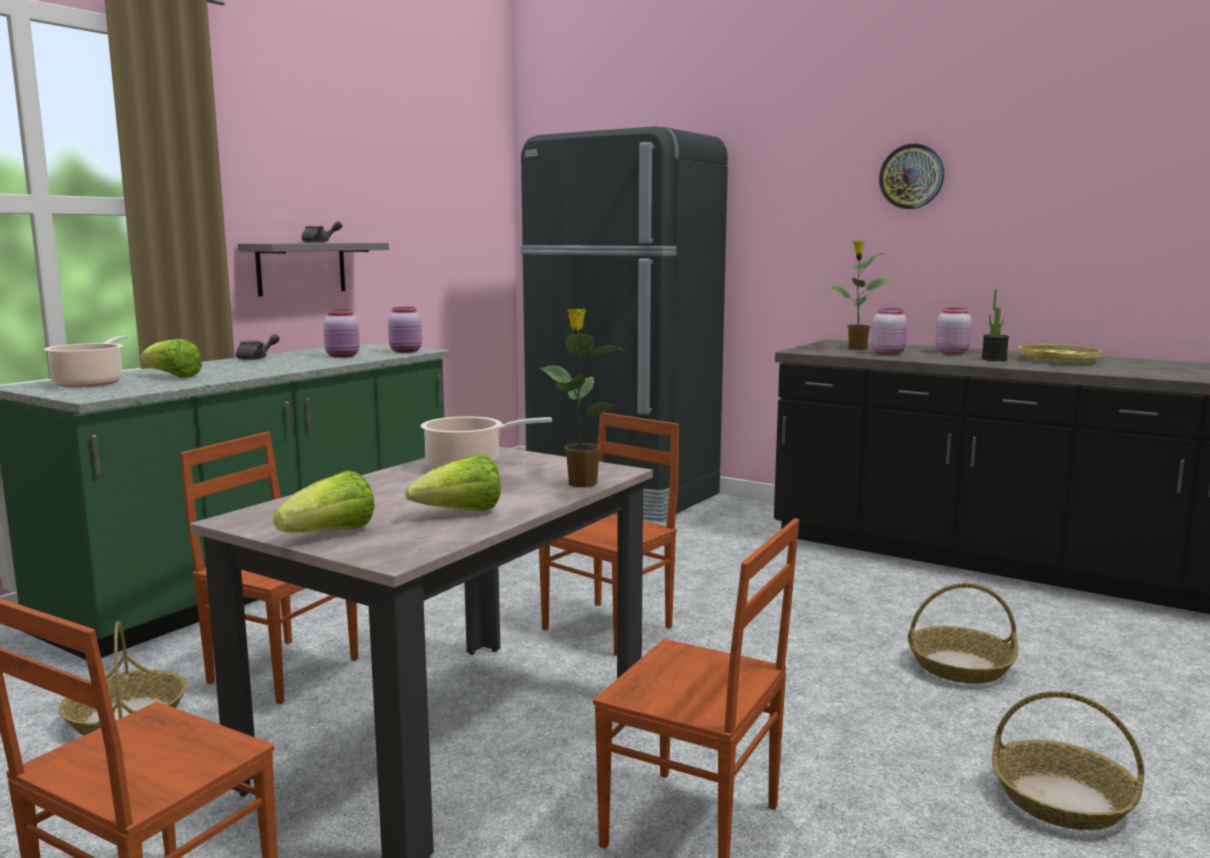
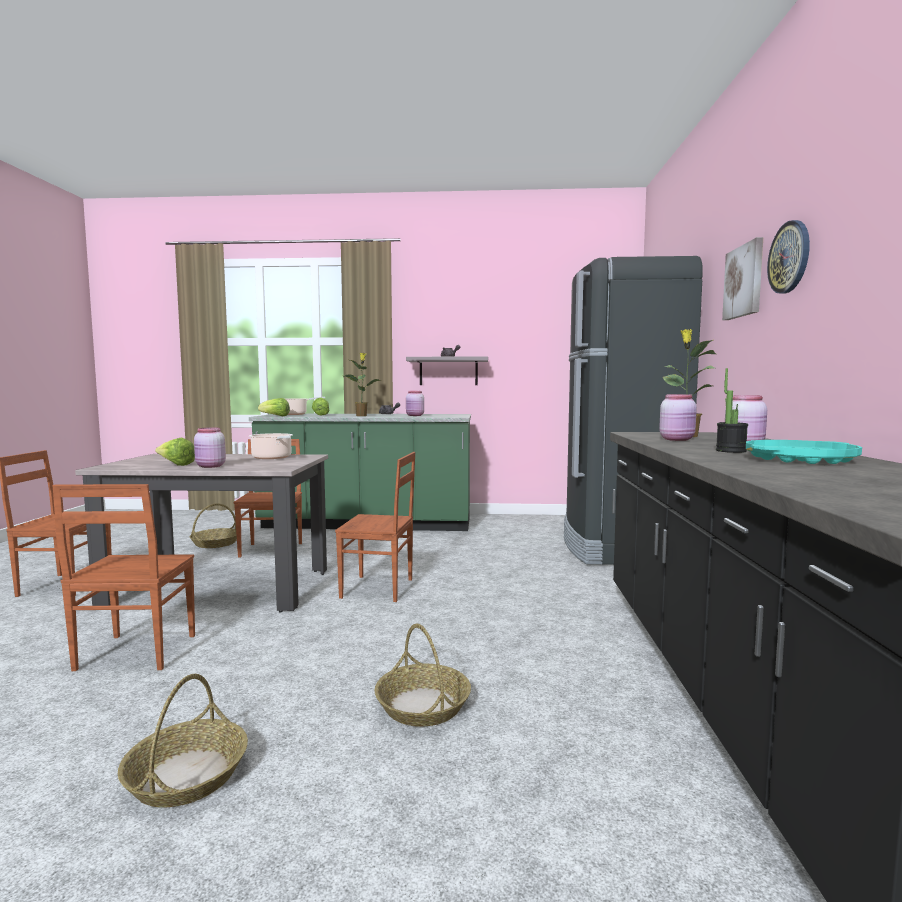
camera: 60 degrees right, 5 degrees down
lettuce [273,471,375,533] -> lettuce moved to [258,398,290,416]
pink jar [388,307,422,353] -> pink jar moved to [194,428,226,468]
potted plant [539,308,626,487] -> potted plant moved to [344,353,382,416]
yellow tray [1018,344,1101,364] -> turquoise tray [746,440,862,464]
none -> picture [722,237,763,320]

